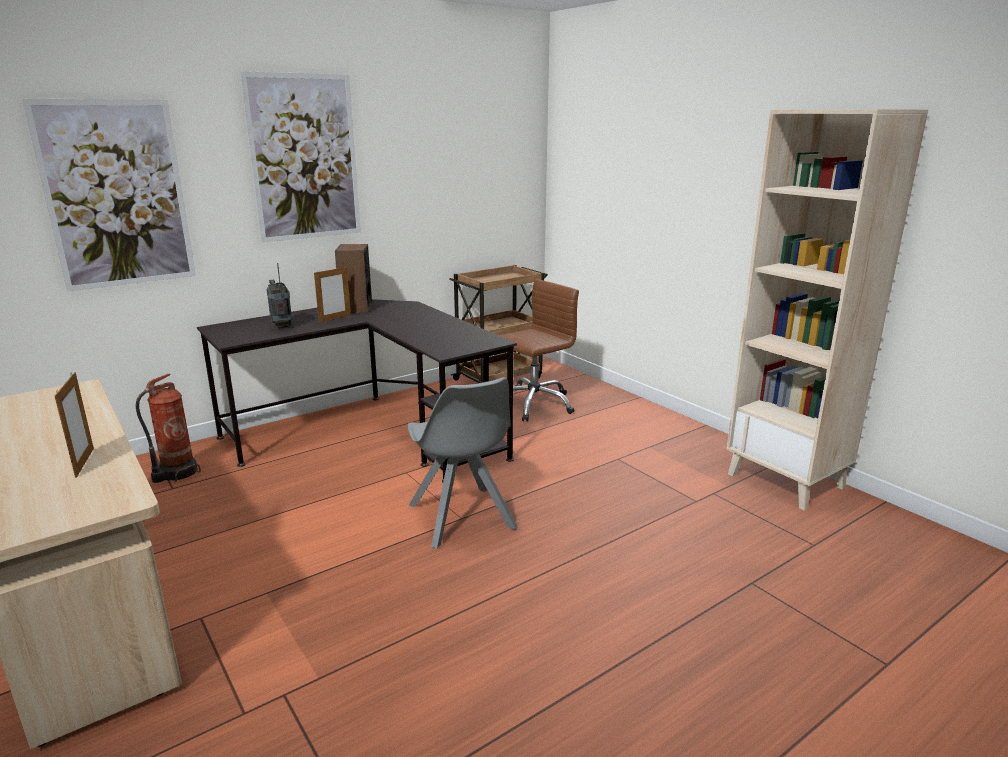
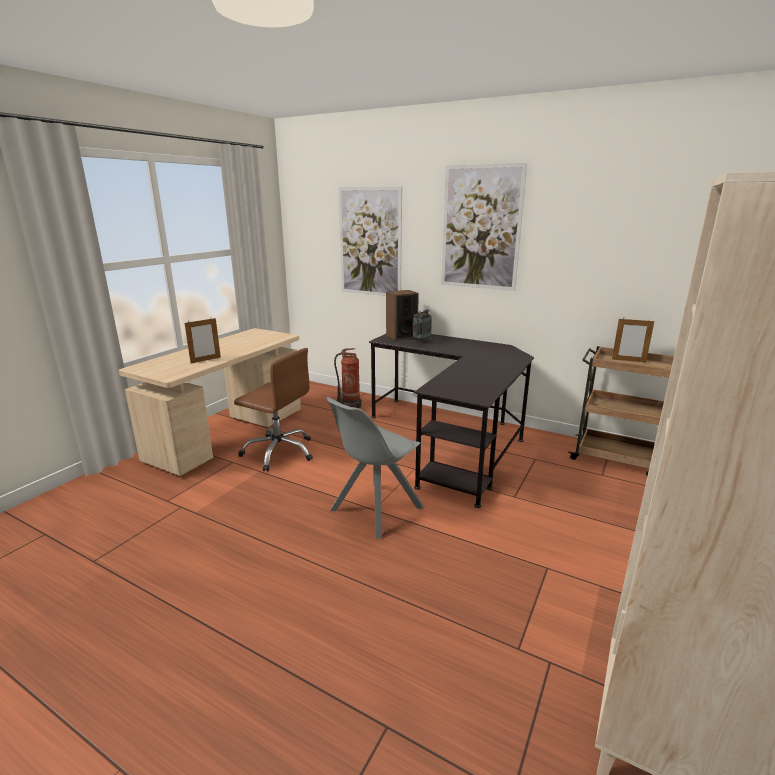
camera: 65 degrees right, 0 degrees up
picture frame [314,266,351,322] -> picture frame moved to [612,319,654,363]
speaker [335,244,372,313] -> speaker moved to [386,290,419,340]
brown office chair [499,279,579,422] -> brown office chair moved to [234,348,313,471]

